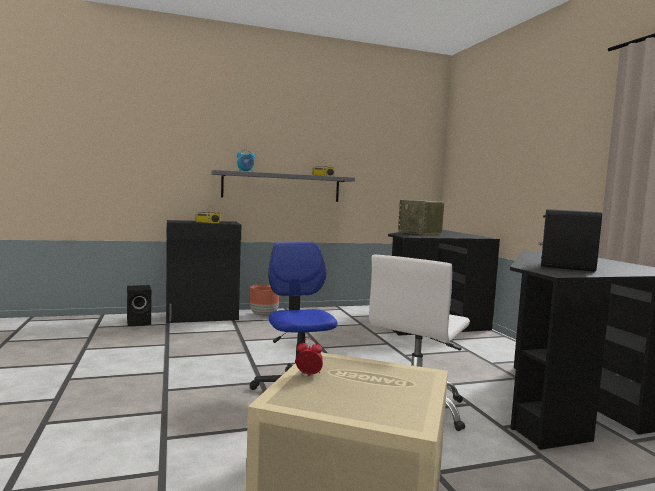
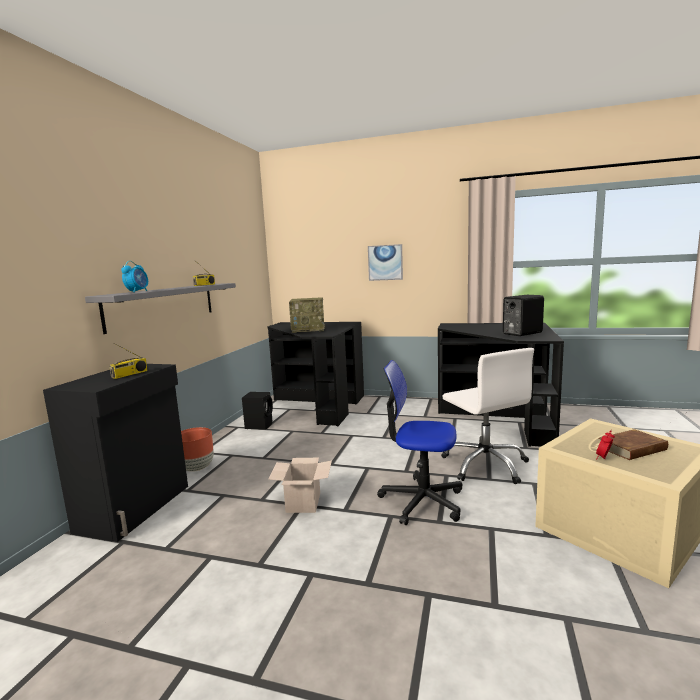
camera: 55 degrees left, 5 degrees up
black speaker [127,285,151,326] -> black speaker moved to [242,392,273,430]
none -> cardboard box [268,458,332,513]
none -> picture [368,244,403,281]
none -> brown book [598,429,668,460]

